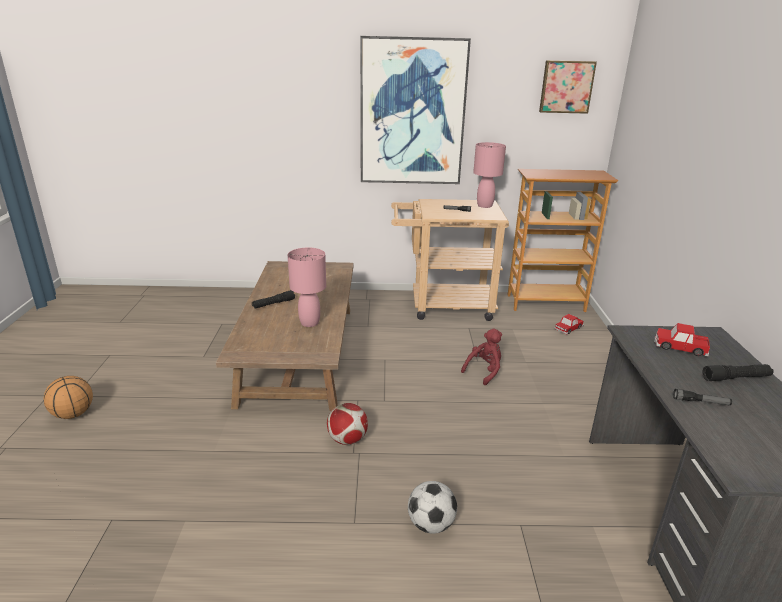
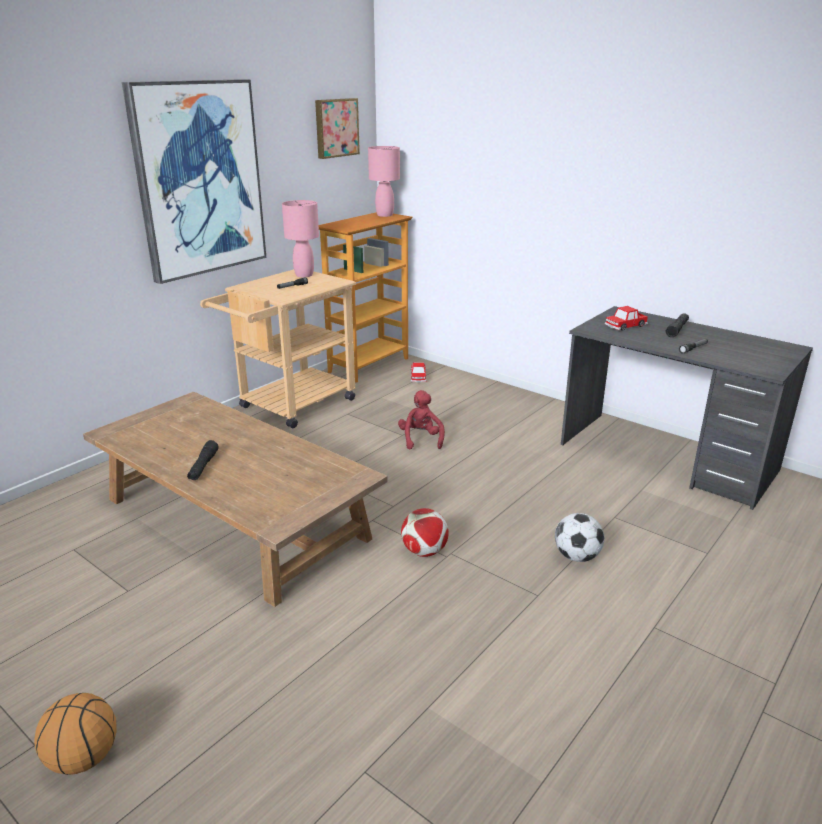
camera: 50 degrees left, 0 degrees up
pink table lamp [288,248,326,327] -> pink table lamp moved to [368,146,400,217]

